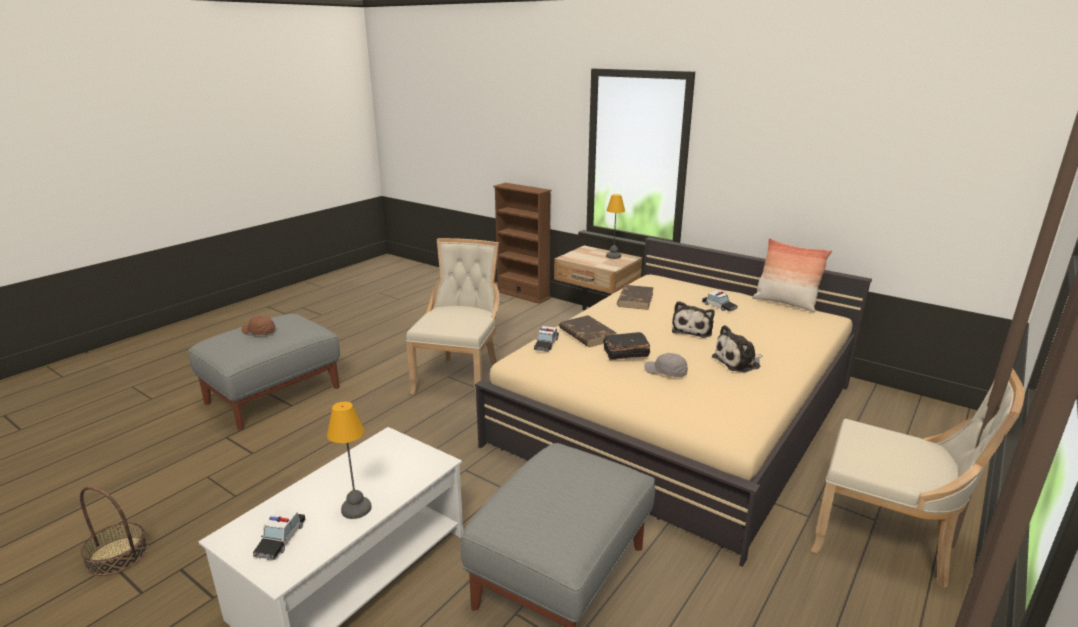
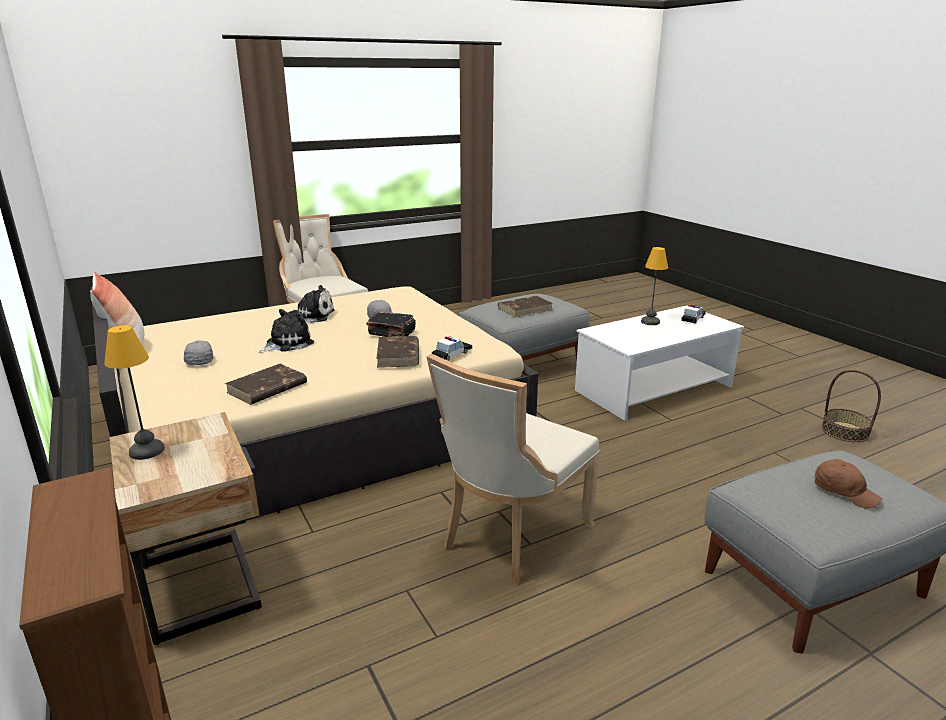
camera: 155 degrees left, 0 degrees up
toy car [702,291,737,312] -> grey cap [184,340,213,365]
none -> brown book [498,296,552,317]

